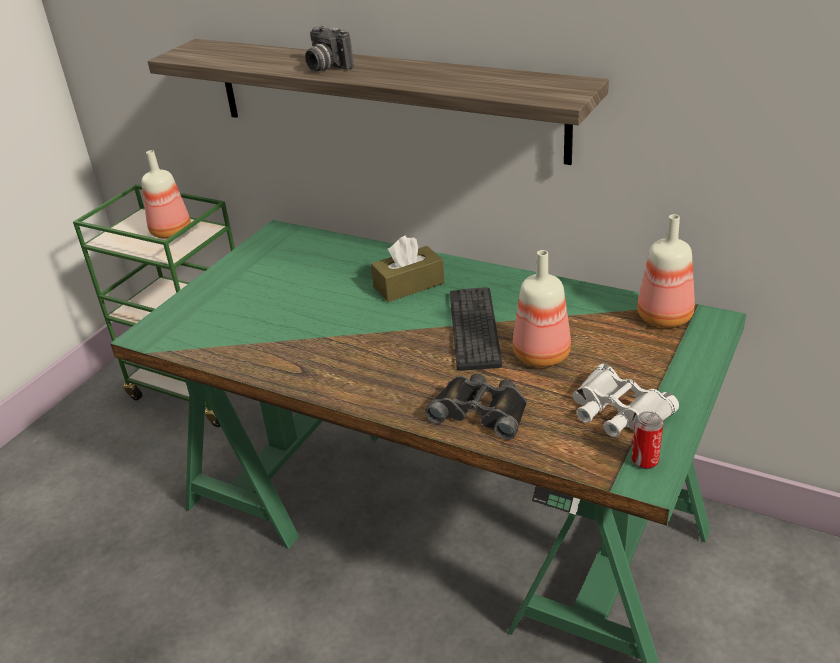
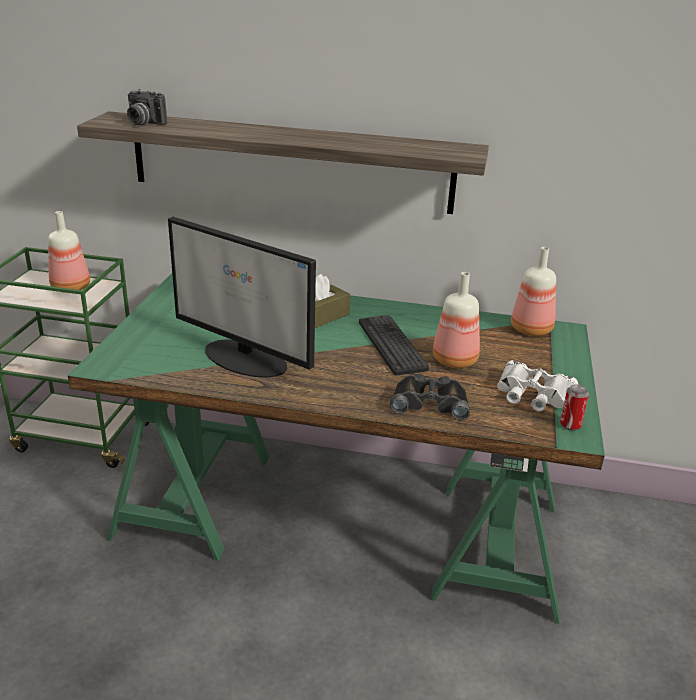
camera: 20 degrees left, 5 degrees down
camera [305,25,354,72] -> camera moved to [127,89,167,125]
none -> monitor [168,217,316,378]

